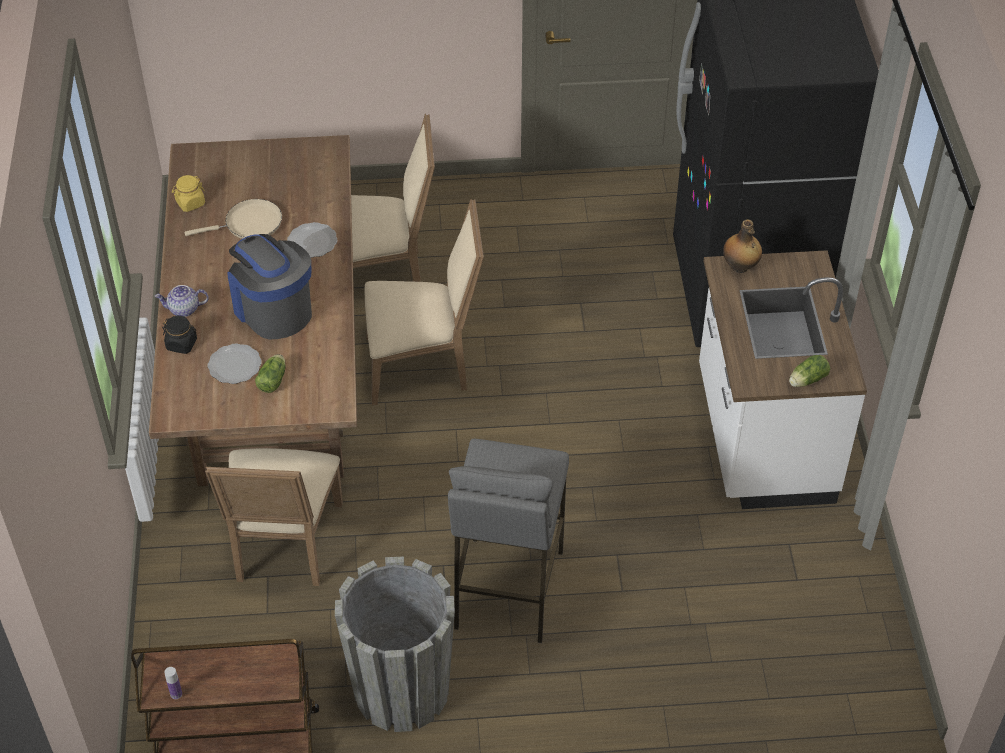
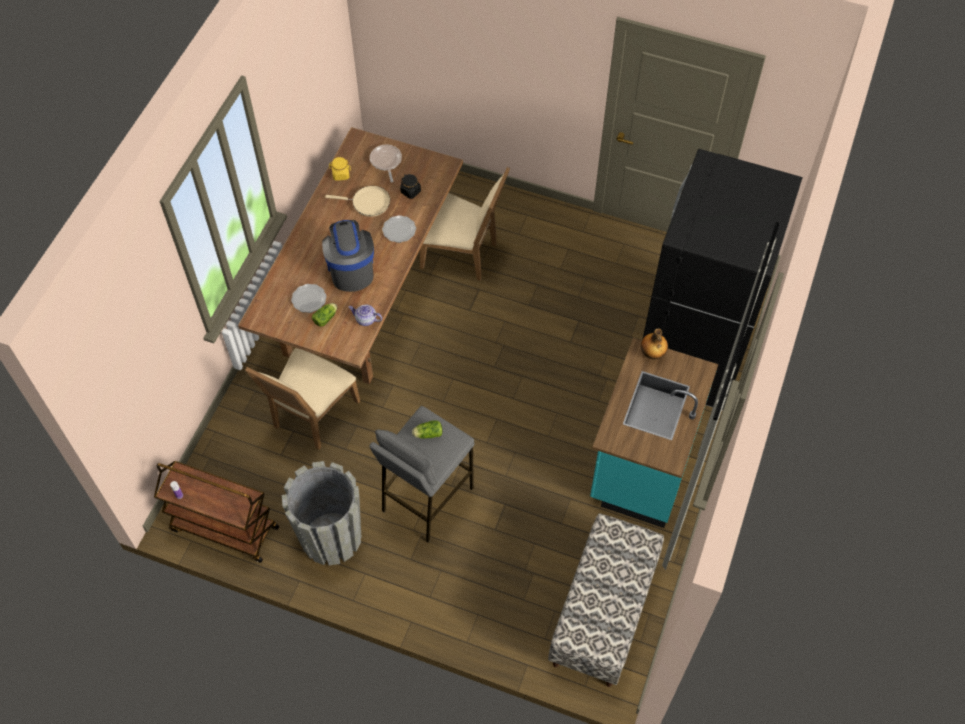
camera: 25 degrees right, 10 degrees up
teapot [155,285,209,317] -> teapot moved to [348,305,382,326]
black jar [162,316,197,354] -> black jar moved to [400,174,421,199]
beige chair [364,199,484,405] -> none
white counter [699,250,867,509] -> turquoise counter [590,338,719,528]
lettuce [789,355,830,387] -> lettuce moved to [412,420,442,438]
none -> frying pan [370,144,402,183]
none -> bench [548,514,664,687]

